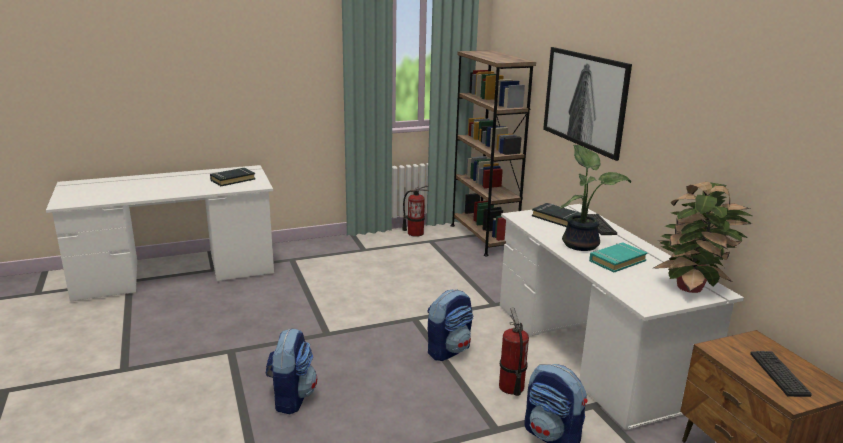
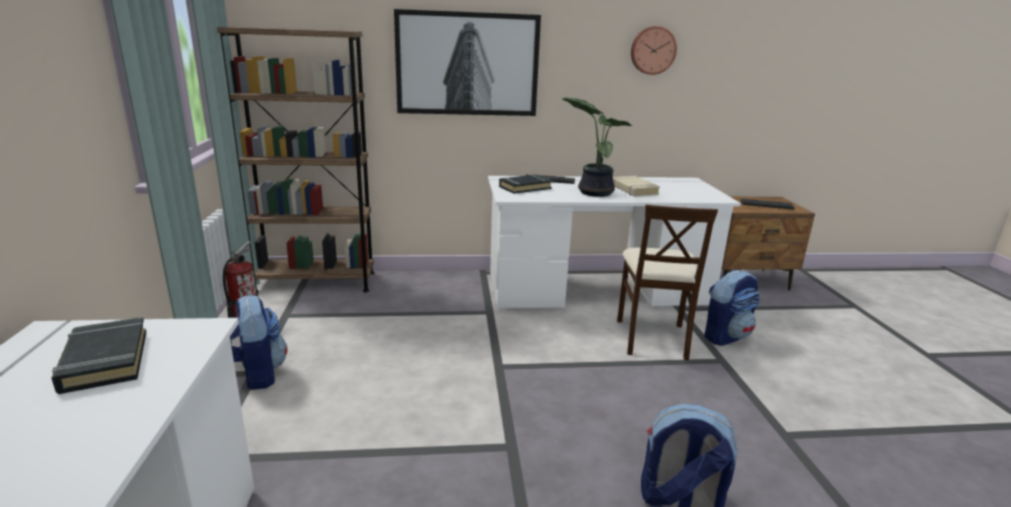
camera: 75 degrees left, 0 degrees up
backpack [427,289,473,361] -> backpack moved to [230,295,287,390]
fire extinguisher [499,307,529,396] -> beige chair [617,205,718,360]
turquoise book [589,242,647,272] -> beige book [613,176,660,197]
potted plant [654,181,752,293] -> none
none -> wall clock [631,26,677,75]

